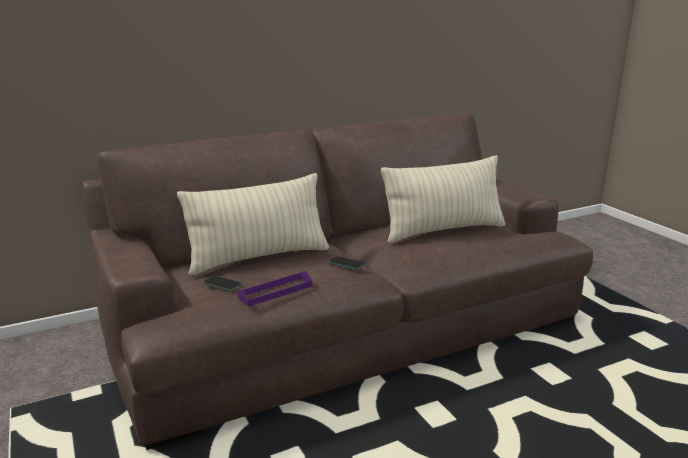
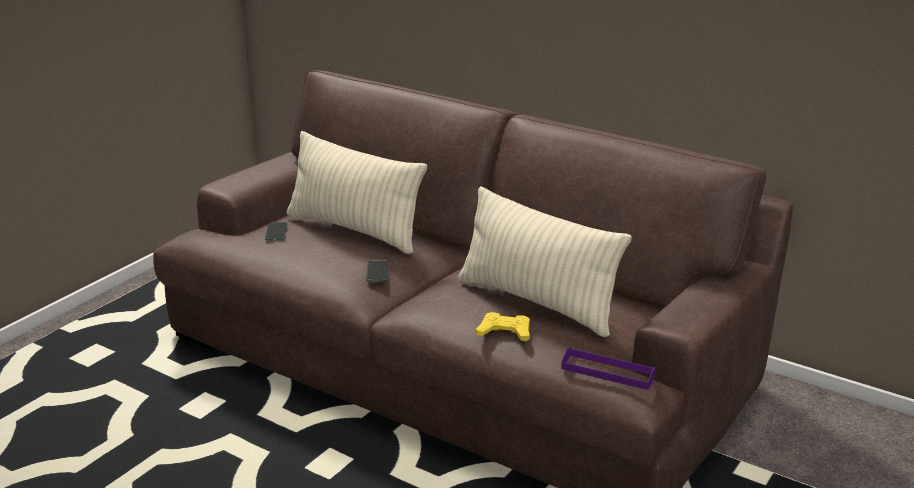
camera: 60 degrees right, 5 degrees up
purple tray [237,271,312,307] -> purple tray moved to [561,348,657,390]
none -> yellow game controller [475,312,530,341]

